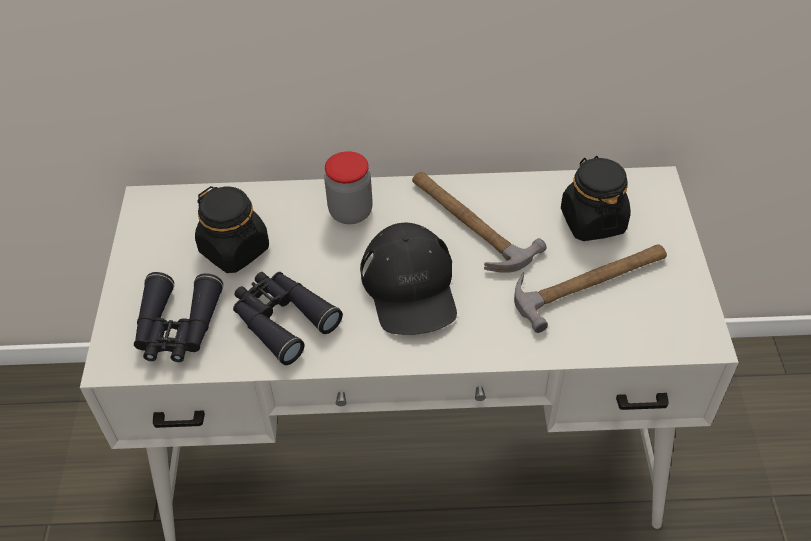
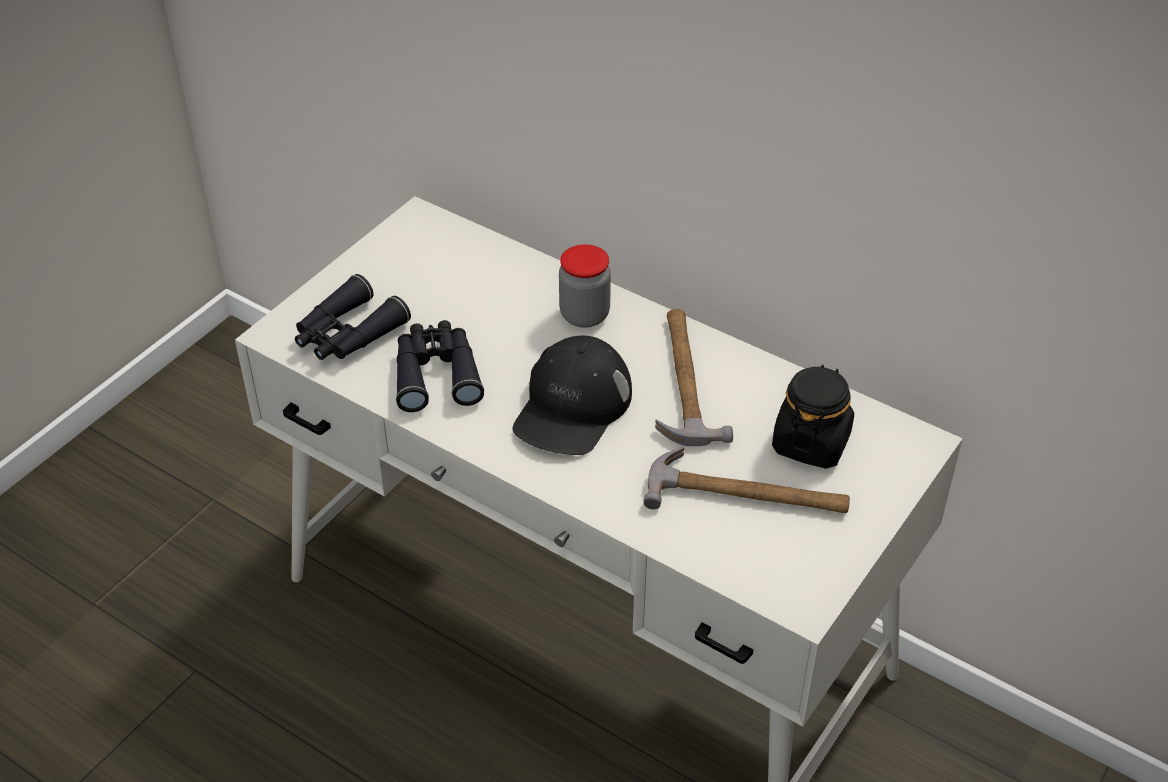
camera: 35 degrees right, 5 degrees down
black jar [195,186,269,273] -> none

